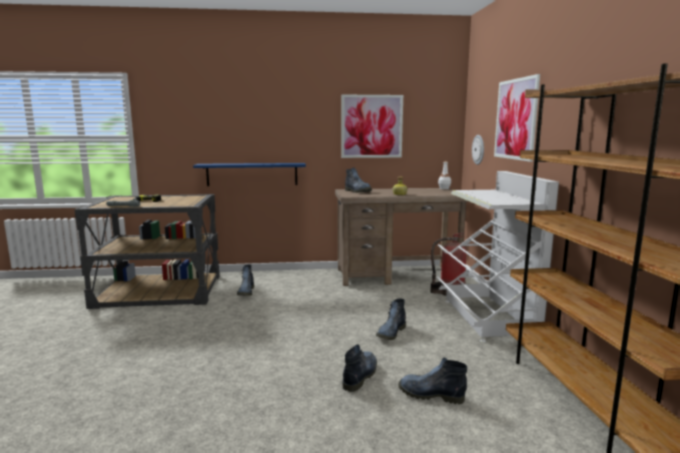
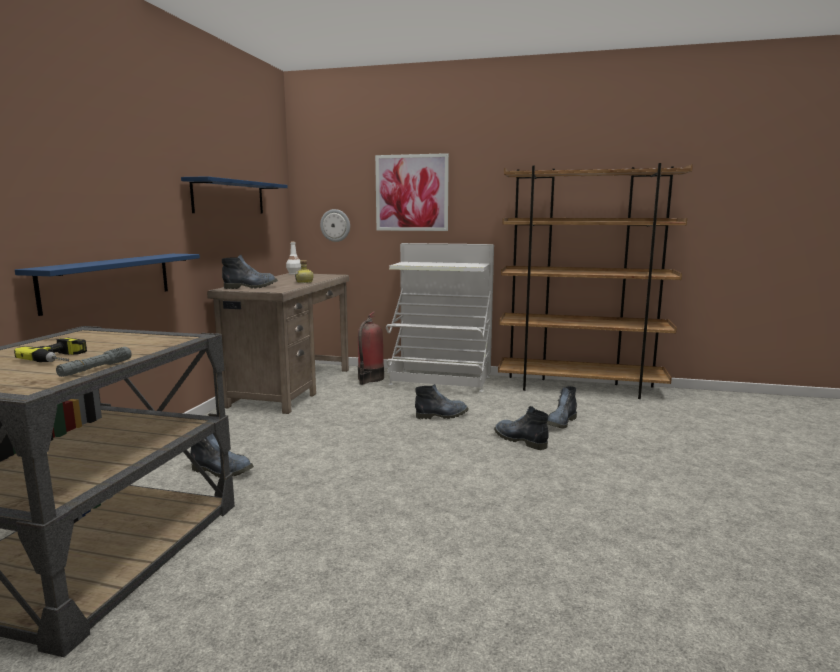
camera: 70 degrees left, 0 degrees up
picture [341,95,403,158] -> blue shelf [181,176,288,214]
boot [376,299,406,340] -> boot turned 60 degrees counterclockwise [415,384,469,419]

